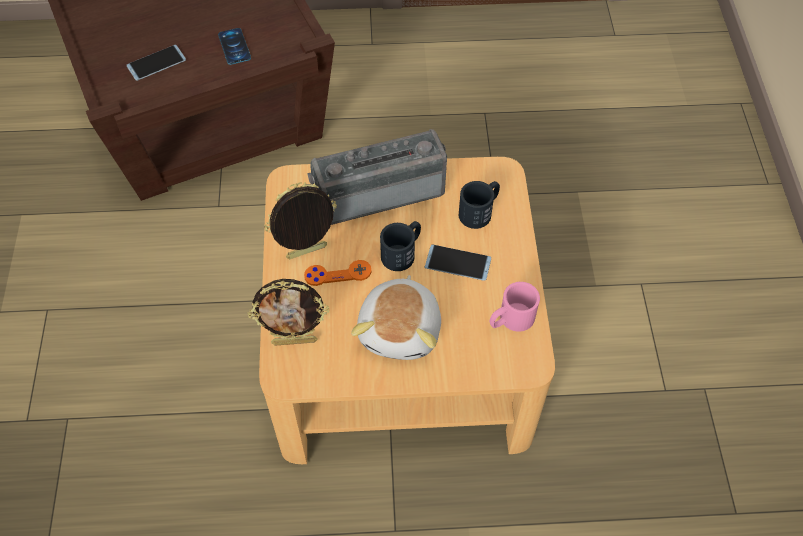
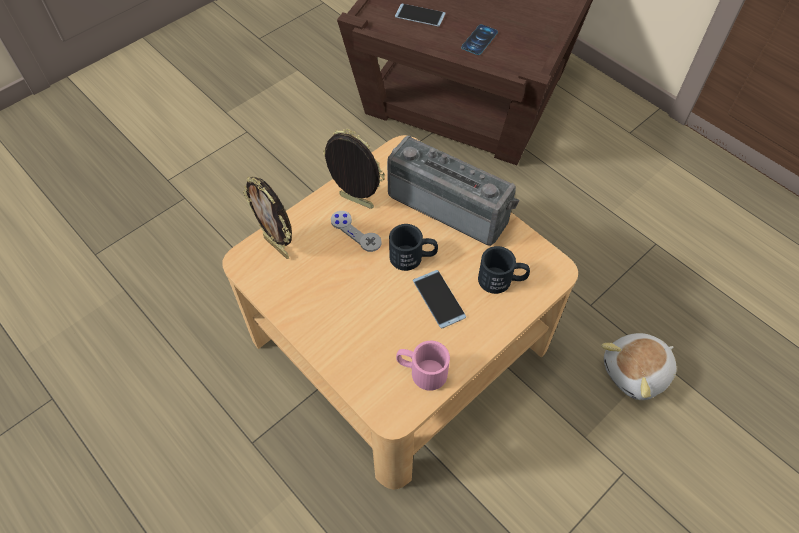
camera: 50 degrees right, 0 degrees up
orange game controller [304,260,372,286] -> grey game controller [331,211,382,252]
plush toy [351,275,441,360] -> plush toy moved to [601,333,677,400]

